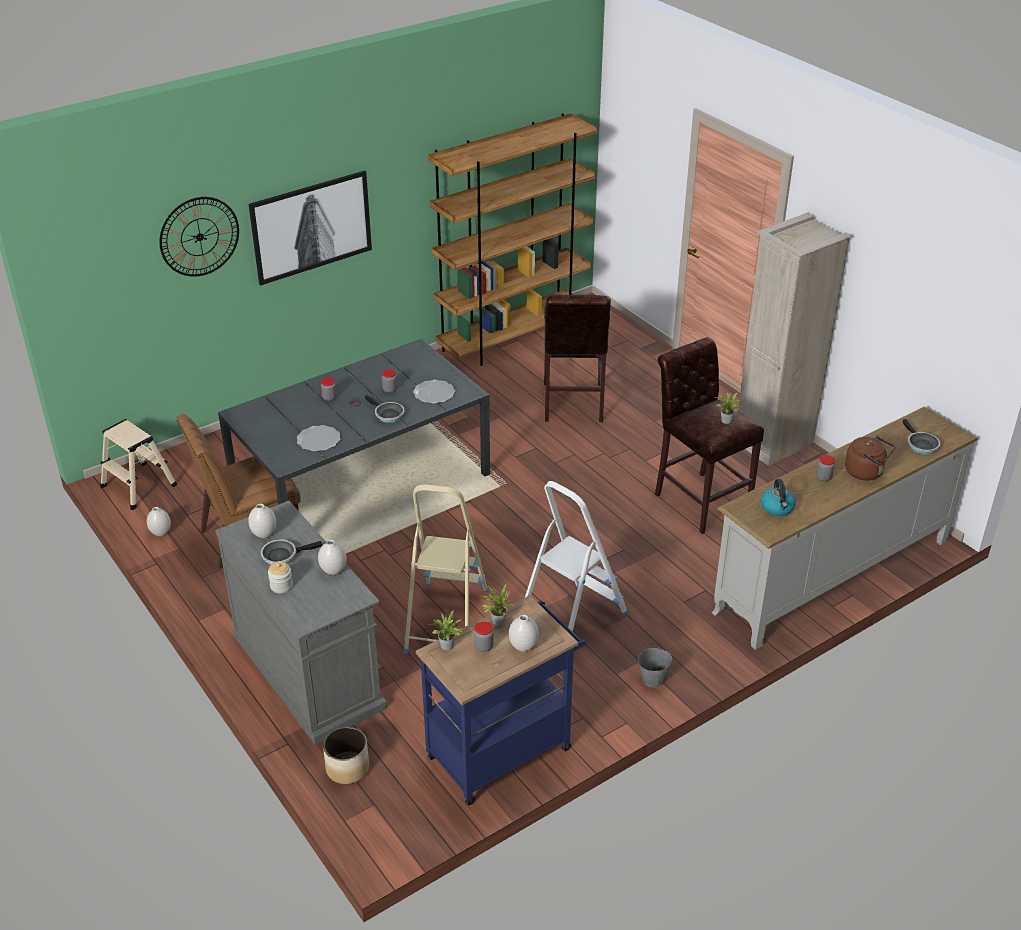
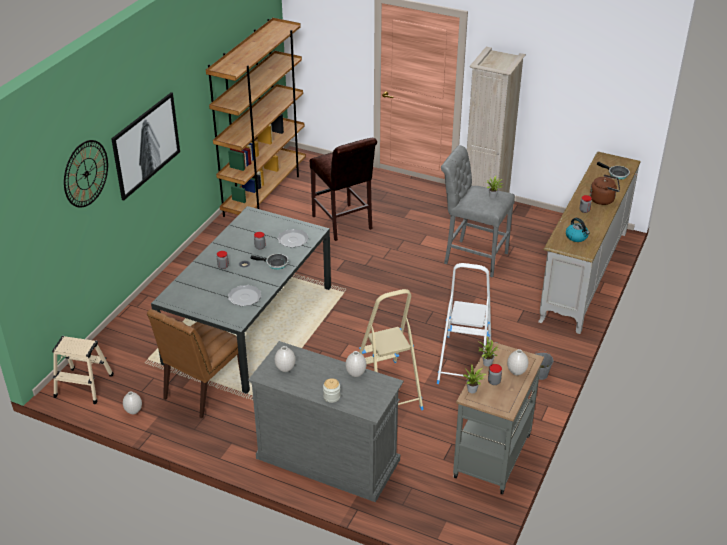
camera: 30 degrees left, 0 degrees up
frying pan [261,539,323,565] -> none
planter [323,727,369,784] -> none
blue cart [416,595,586,805] -> grey cart [453,341,544,494]
brown stool [655,337,764,534] -> grey stool [441,145,515,278]

